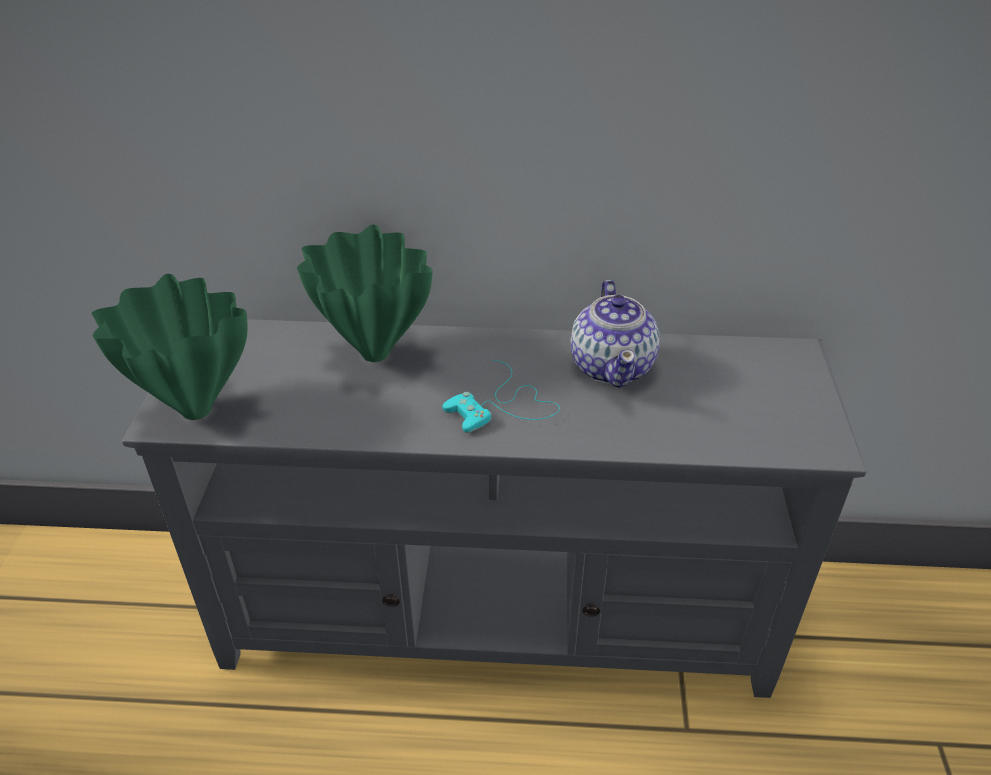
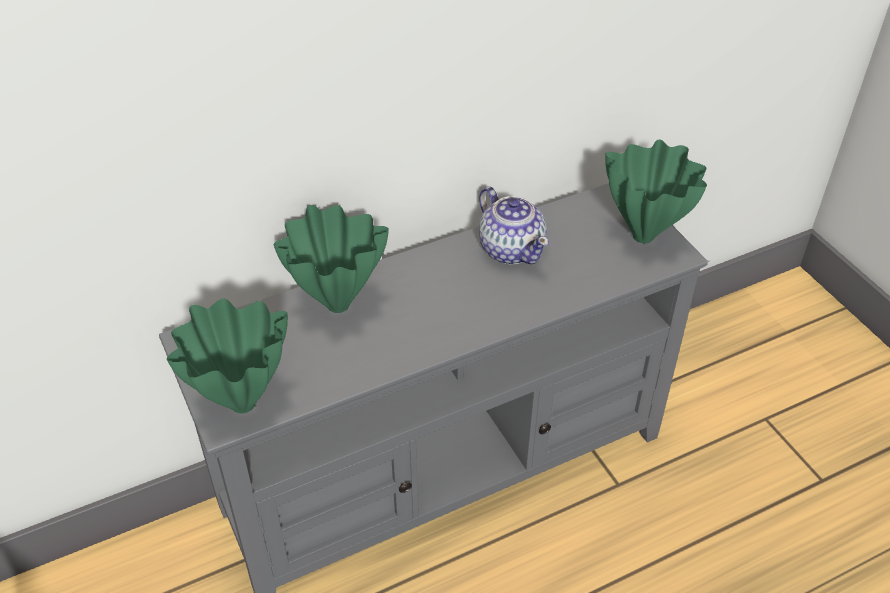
camera: 30 degrees left, 5 degrees up
turquoise game controller [442,360,560,433] -> none
none -> green vase [605,139,707,243]

